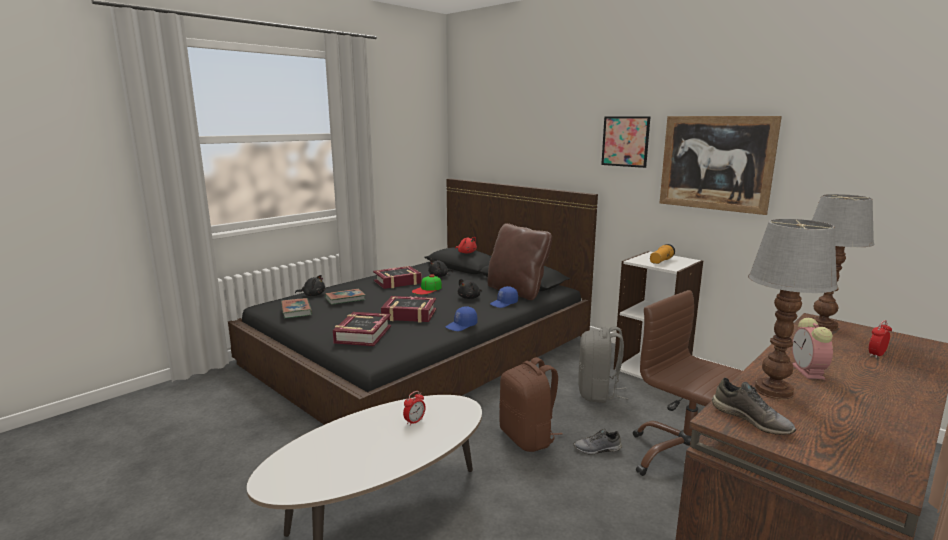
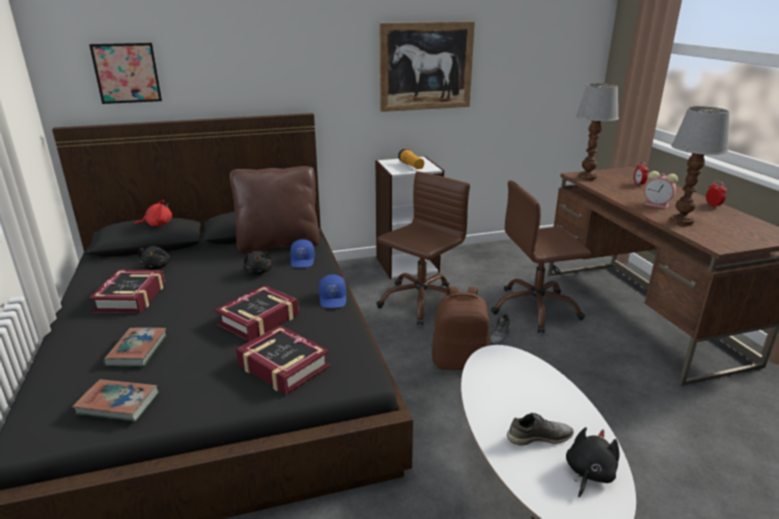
camera: 60 degrees left, 10 degrees up
black plush toy [295,275,325,296] -> black plush toy moved to [566,427,620,498]
alarm clock [403,391,426,426] -> alarm clock moved to [706,181,727,208]
cap [412,274,442,295] -> none
grey backpack [578,326,628,403] -> brown office chair [376,171,470,325]
picture [601,116,651,168] -> picture moved to [89,43,162,104]
grey shoe [712,378,796,435] -> grey shoe moved to [507,413,574,445]

